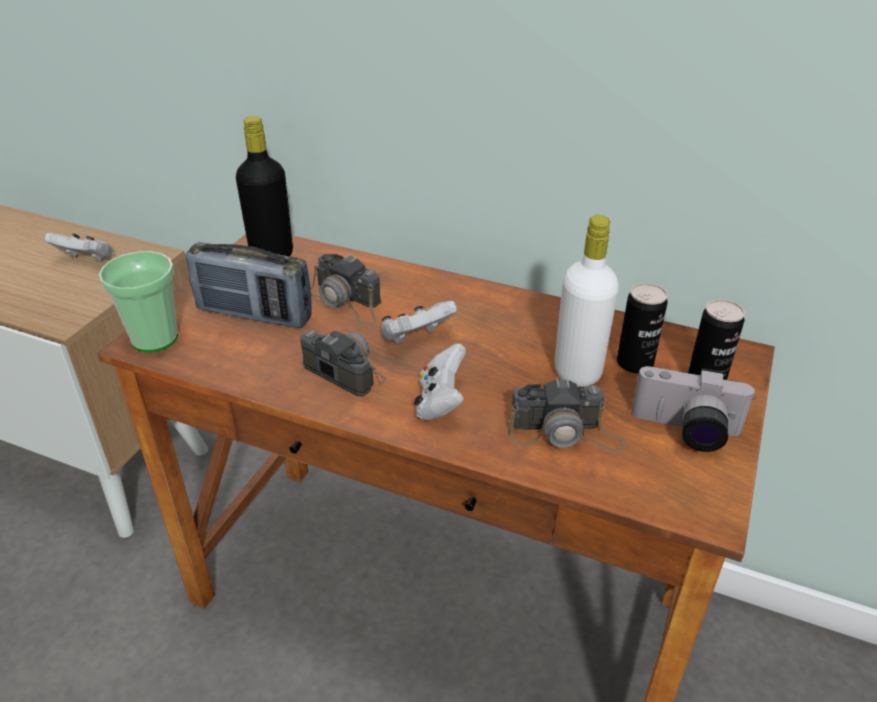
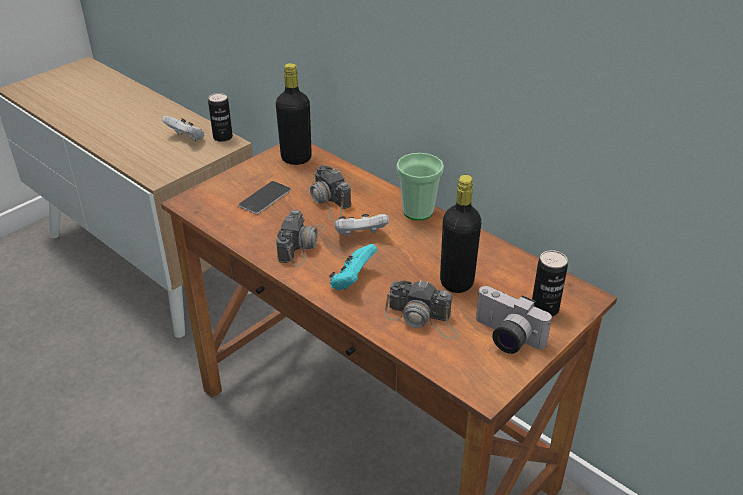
camera: 20 degrees right, 0 degrees up
cup [99,251,178,352] -> cup moved to [397,153,444,221]
radio [185,242,312,328] -> phone [238,181,291,214]
camera [300,330,386,396] -> camera turned 45 degrees clockwise [276,209,326,266]
white game controller [414,344,466,421] -> turquoise game controller [329,244,377,290]
white bottle [555,215,619,387] -> black bottle [440,175,481,293]
can [617,283,668,374] -> can moved to [208,93,233,142]

